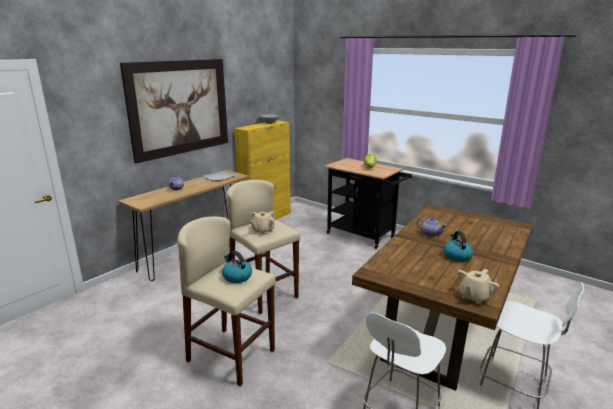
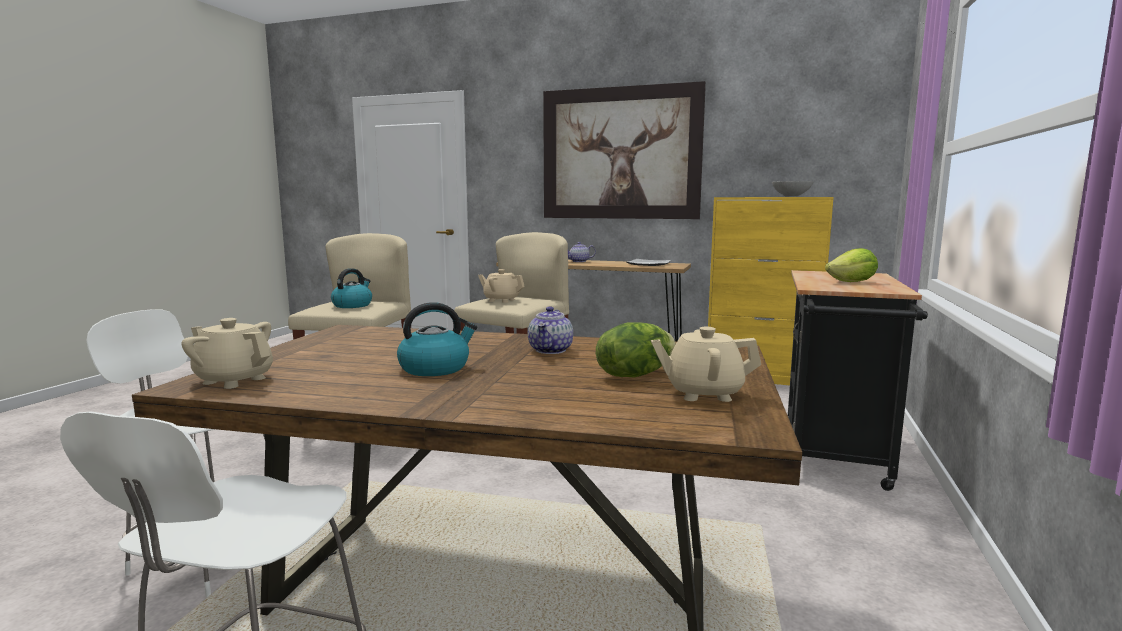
camera: 70 degrees right, 10 degrees down
none -> lettuce [596,323,676,377]
none -> beige teapot [651,327,761,402]

